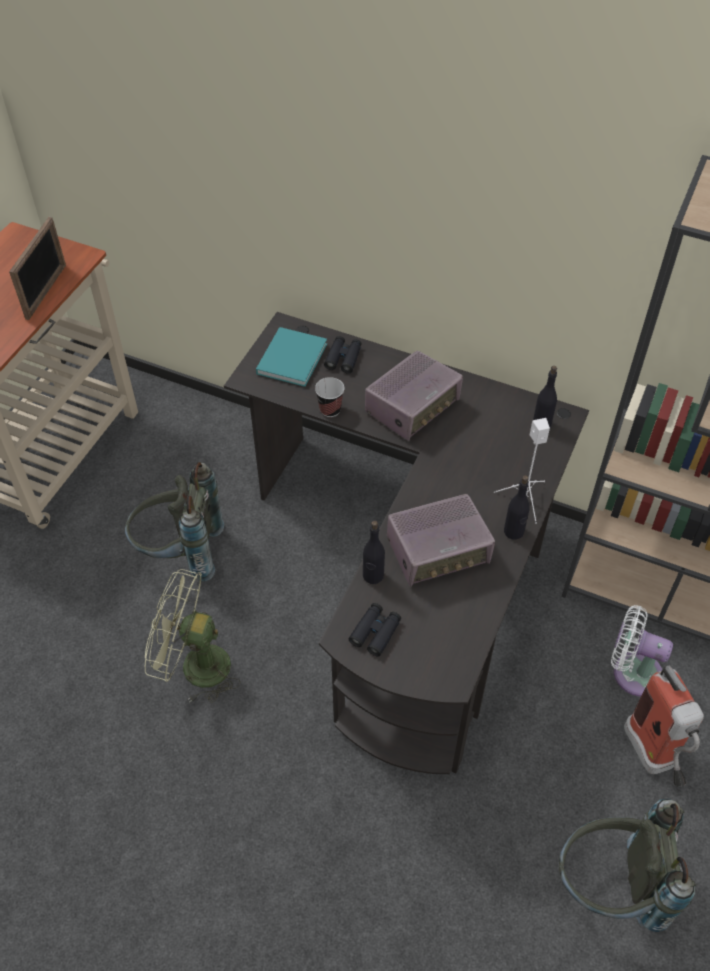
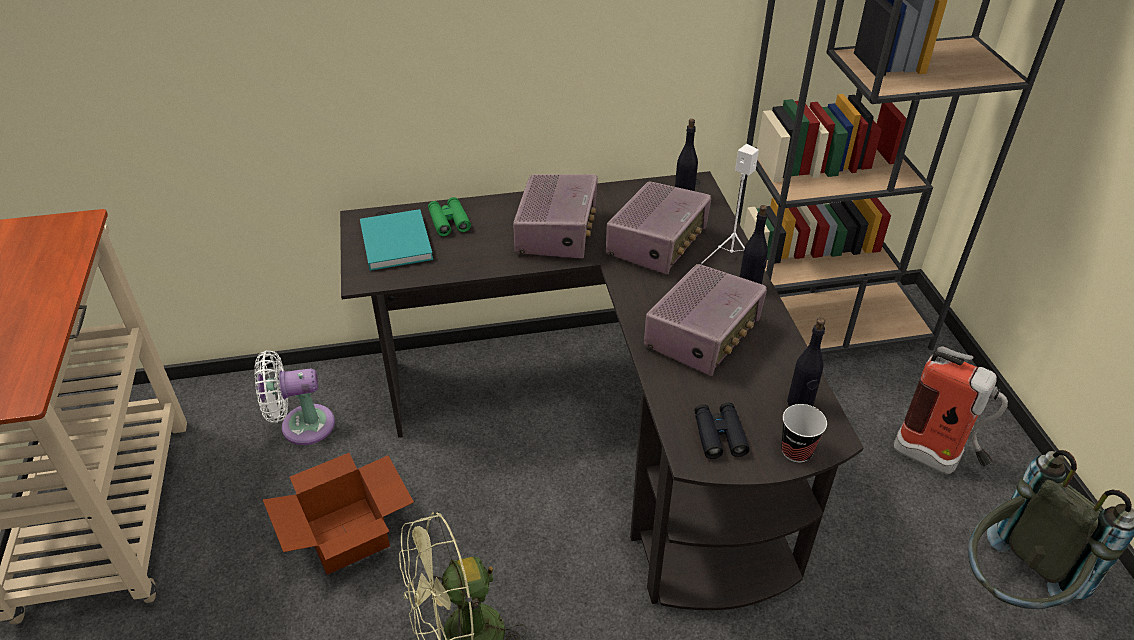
camera: 35 degrees left, 10 degrees down
picture frame [9,217,66,320] -> none
grey backpack [125,462,224,582] -> cardboard box [263,453,414,575]
cup [315,377,344,417] -> cup moved to [781,404,827,463]
black binoculars [324,336,361,374] -> green binoculars [428,197,471,236]
black bottle [363,520,385,584] -> black bottle moved to [787,318,825,406]
white fan [611,605,673,697] -> white fan moved to [254,350,335,445]
none -> radio [606,182,711,274]

